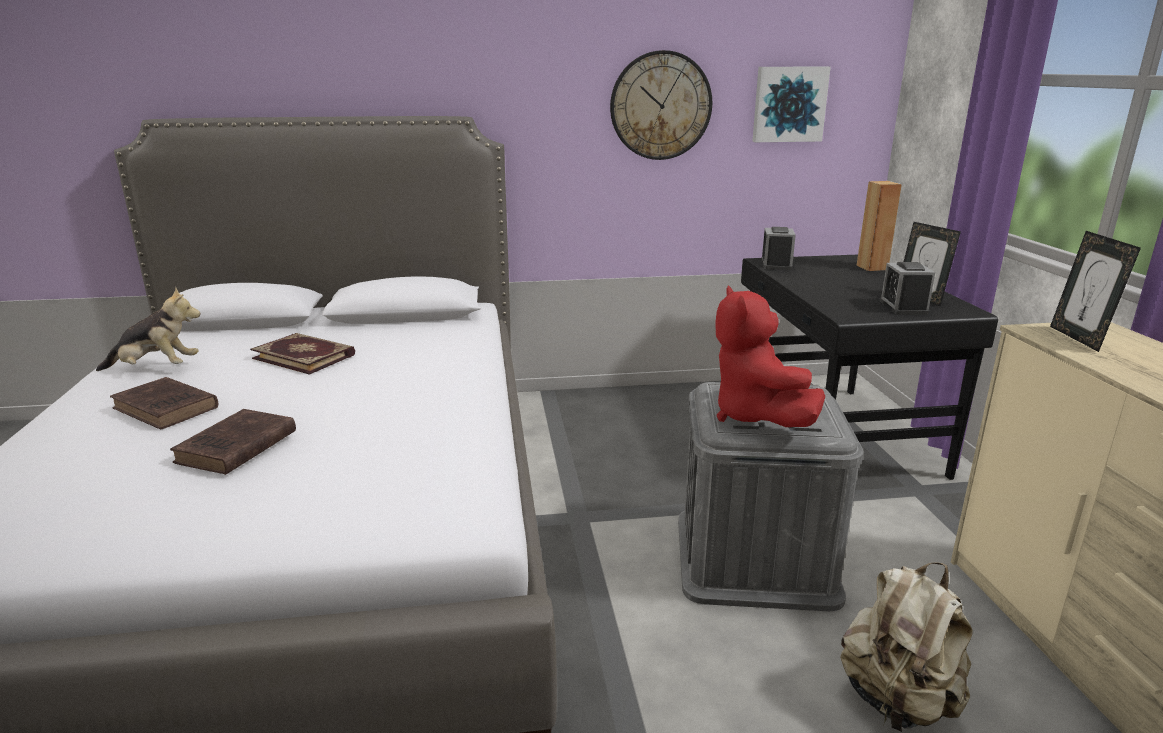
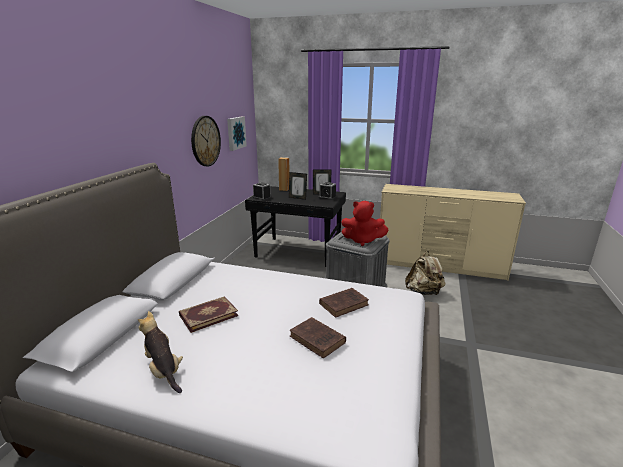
camera: 65 degrees left, 0 degrees up
plush toy [96,287,201,371] -> plush toy turned 60 degrees counterclockwise [138,311,183,393]
brown book [110,377,218,430] -> brown book moved to [319,288,369,318]
picture frame [1050,231,1141,352] -> picture frame moved to [289,172,307,200]

